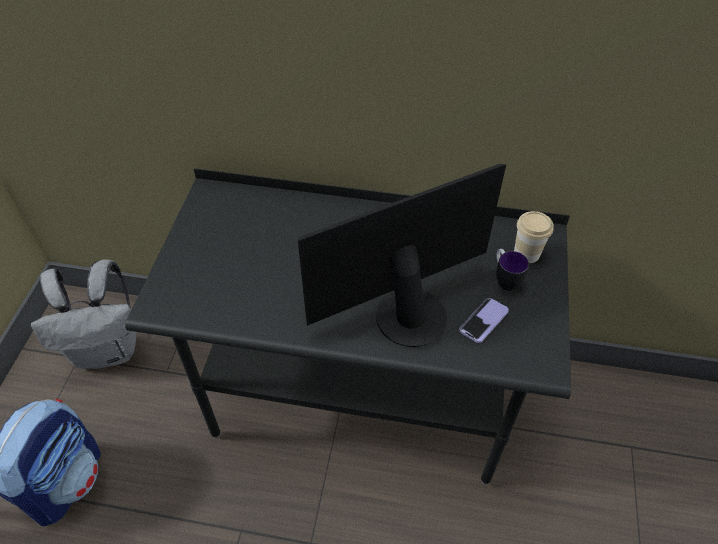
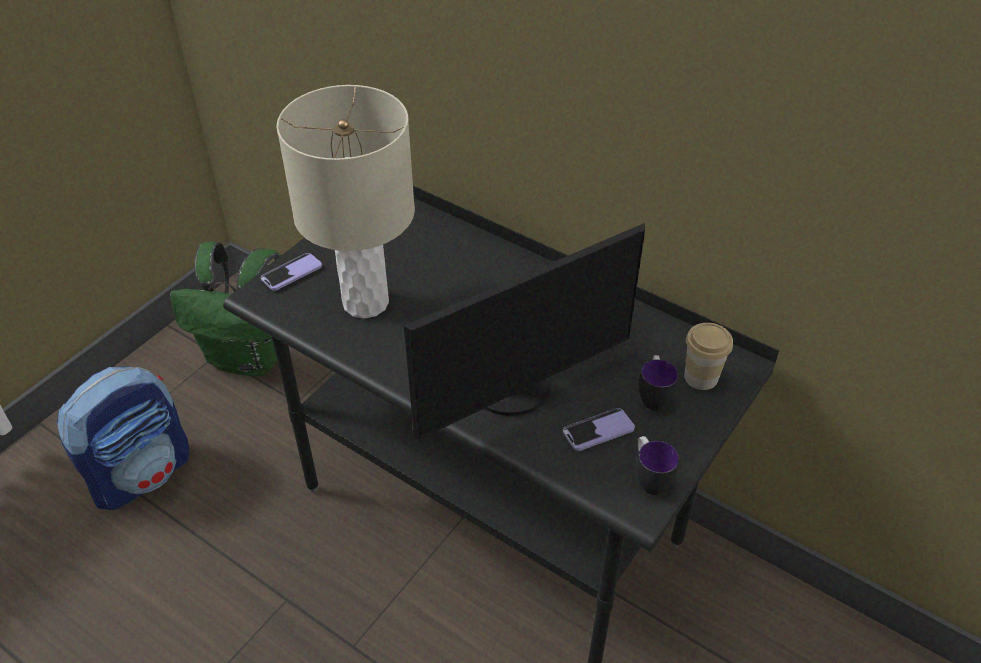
camera: 25 degrees right, 5 degrees down
grey backpack [31,259,136,369] -> green backpack [170,242,281,376]
monitor [298,164,506,347] -> monitor turned 150 degrees clockwise [404,223,645,439]
none -> phone [261,253,322,291]
none -> beige table lamp [277,85,415,319]
none -> mug [636,436,679,495]

